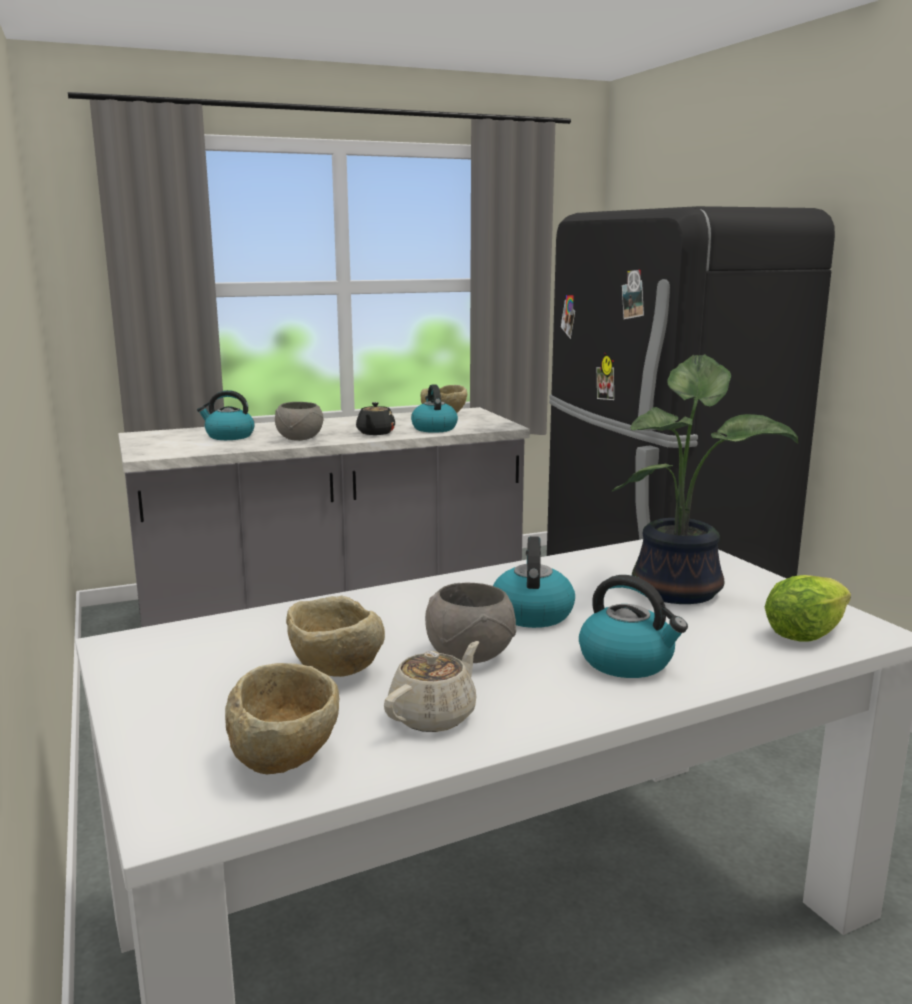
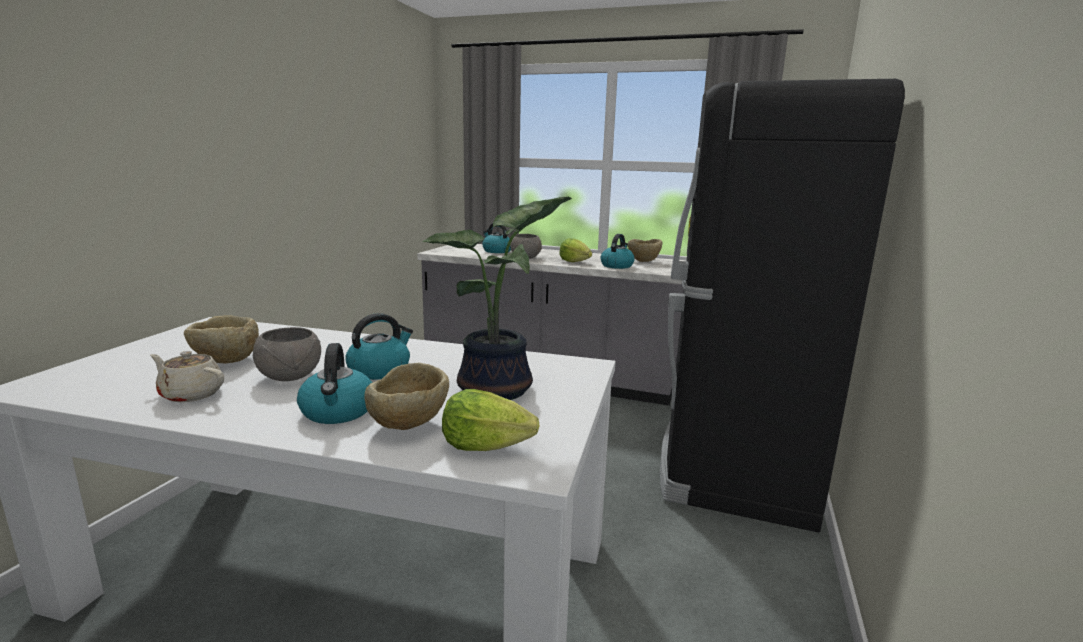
camera: 40 degrees right, 0 degrees up
beige bowl [225,663,339,775] -> beige bowl moved to [364,363,449,430]
black teapot [356,402,395,435] -> lettuce [559,238,592,262]
beige teapot [384,641,479,732] -> beige teapot turned 150 degrees counterclockwise [150,351,224,402]

